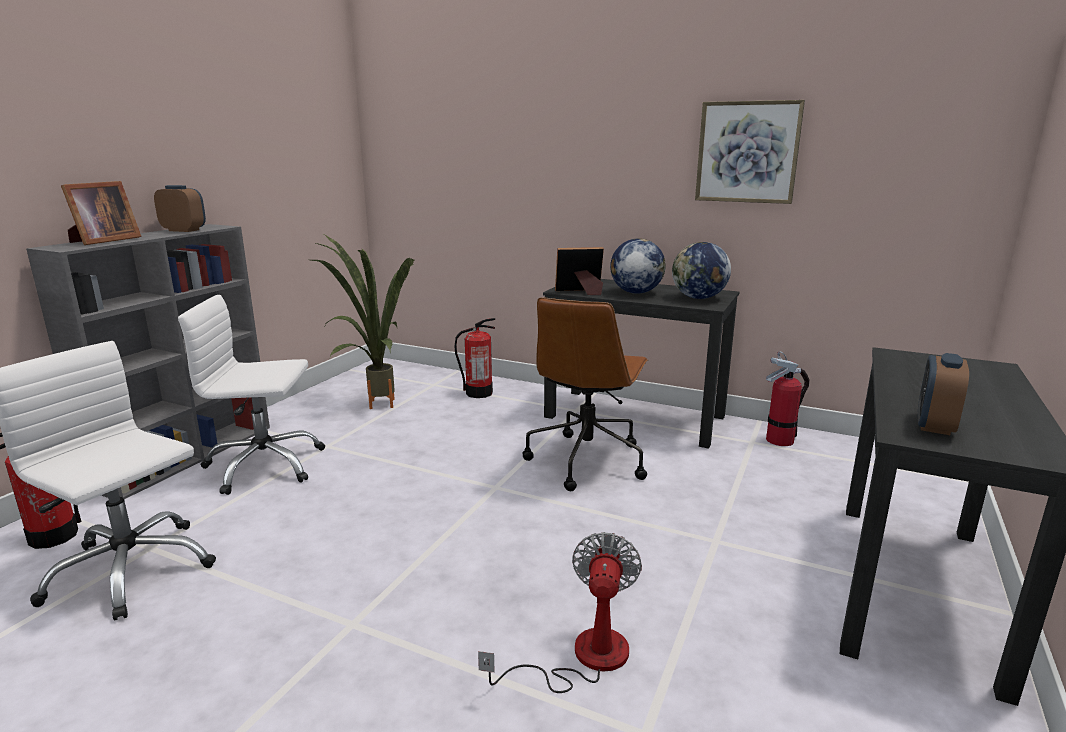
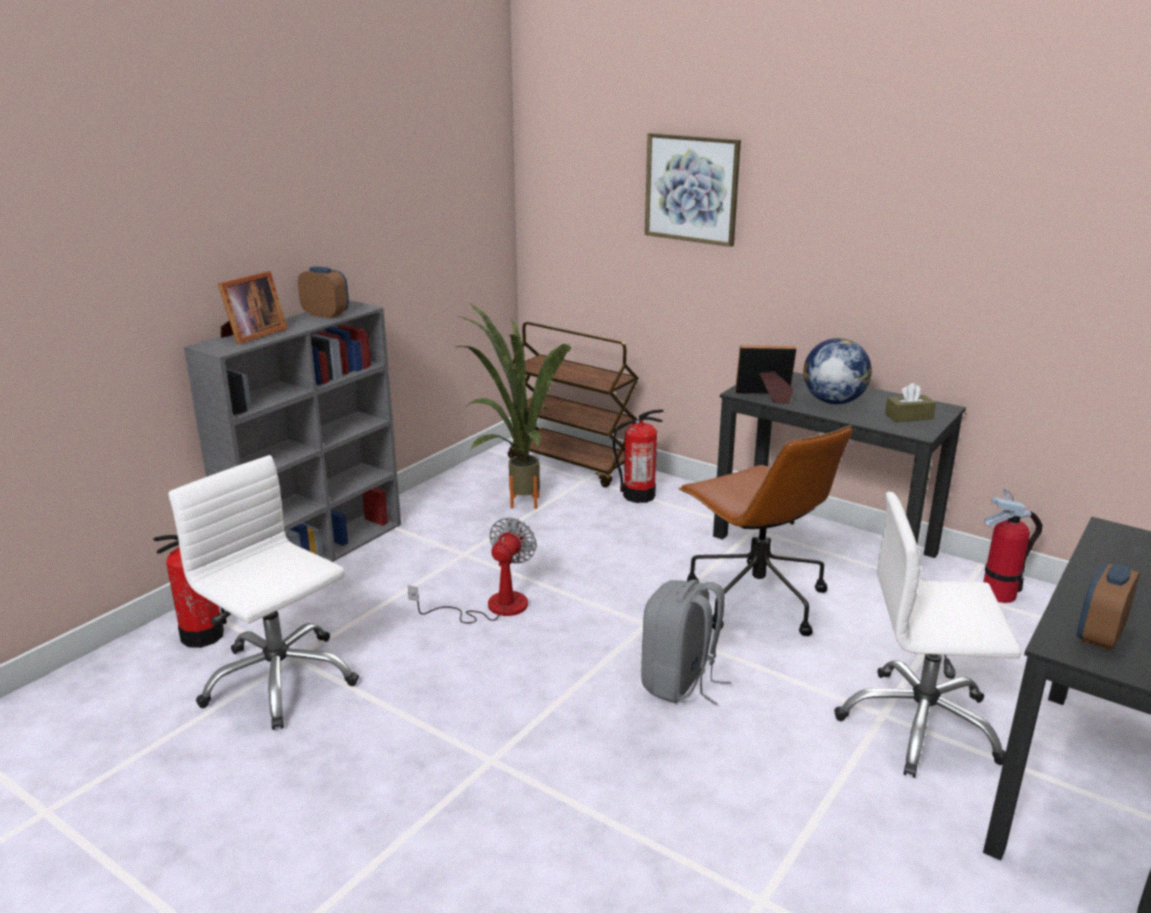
camera: 10 degrees right, 5 degrees up
white office chair [178,295,325,495] -> white office chair moved to [834,492,1021,778]
fan [478,532,642,693] -> fan moved to [408,517,537,624]
brown office chair [523,297,648,491] -> brown office chair turned 60 degrees counterclockwise [679,425,852,636]
globe [672,242,731,299] -> brown tissue box [885,383,936,422]
picture [695,100,805,204] -> picture moved to [645,133,741,247]
none -> brown cart [508,322,639,487]
none -> grey backpack [641,579,731,705]

